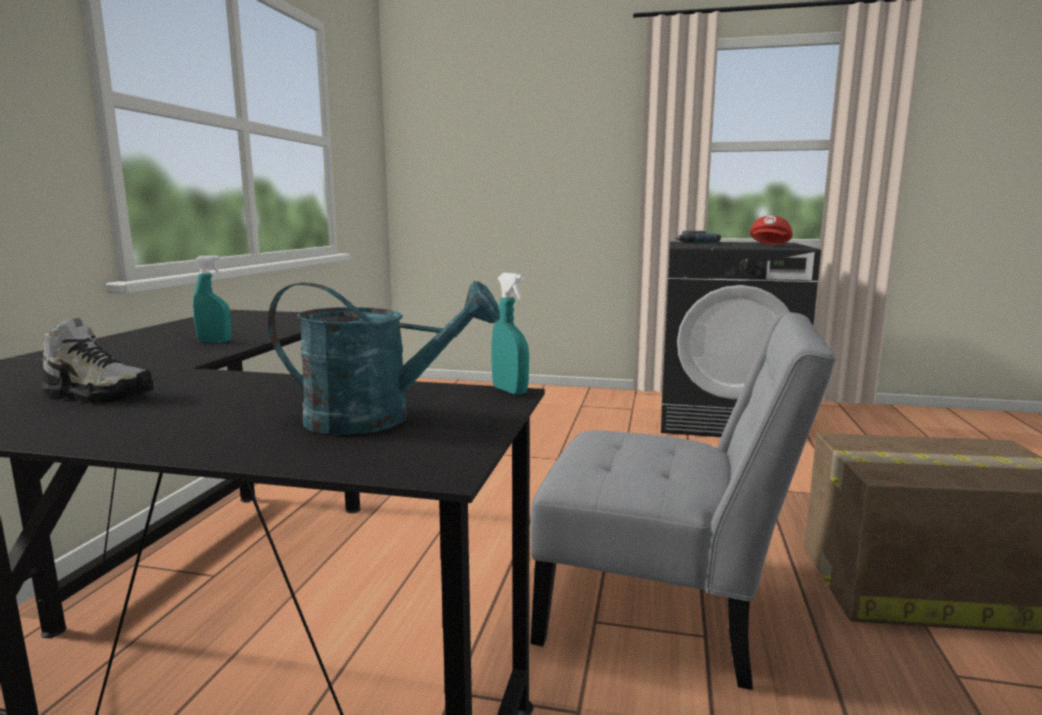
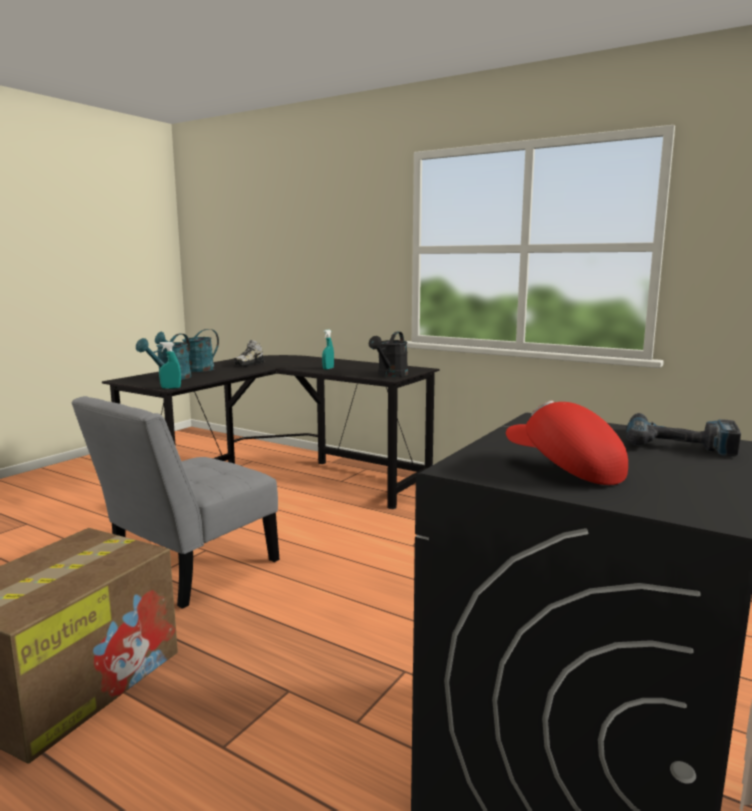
camera: 110 degrees right, 0 degrees up
none -> turquoise watering can [155,329,219,372]
none -> black watering can [369,332,408,377]

